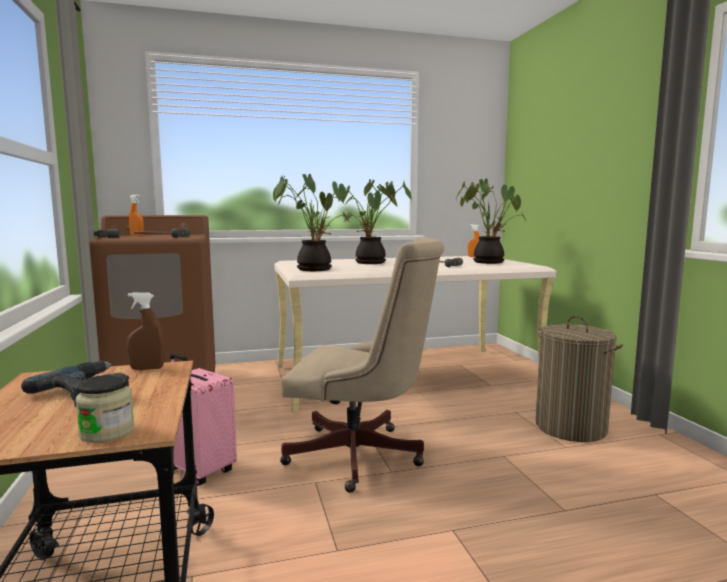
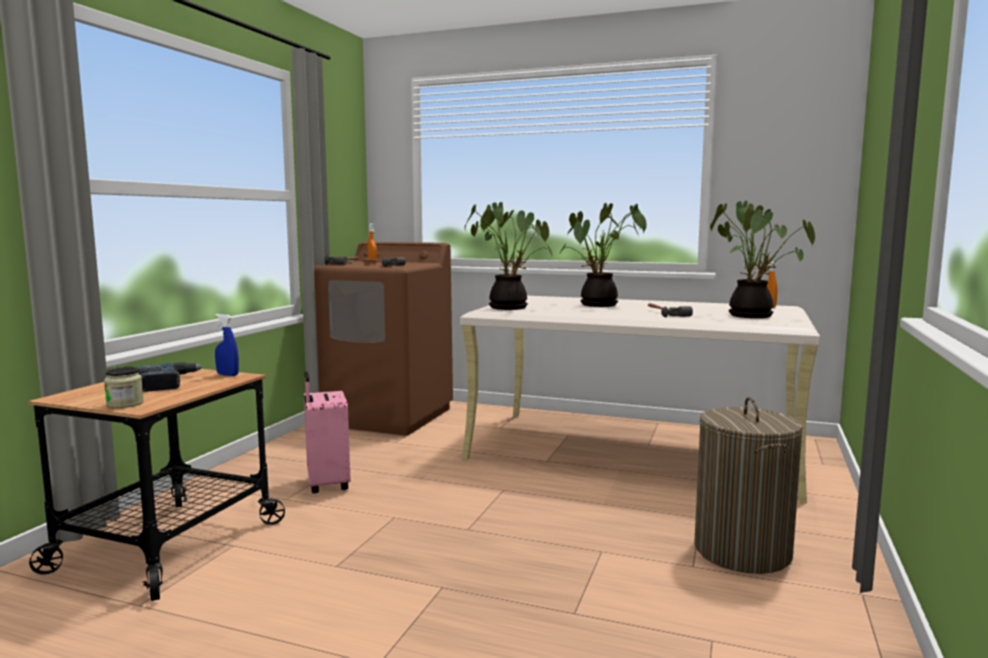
camera: 35 degrees right, 0 degrees up
brown spray bottle [127,292,165,370] -> blue spray bottle [215,314,239,376]
beige office chair [280,237,444,493] -> none

